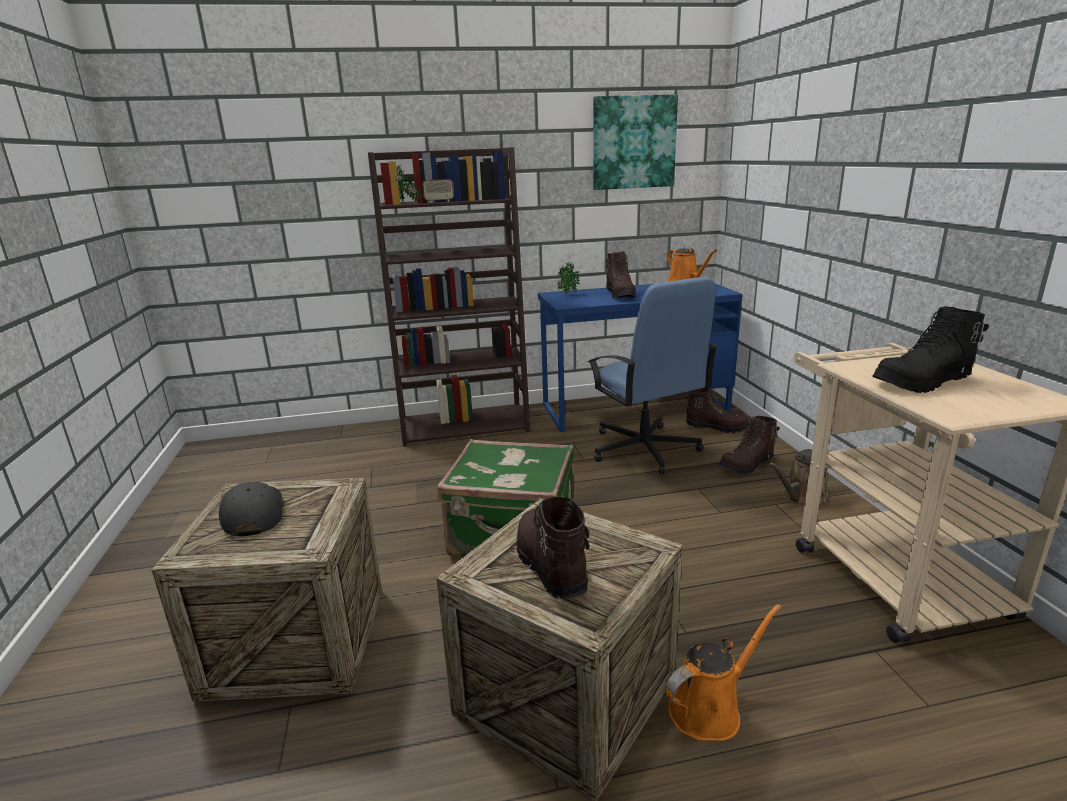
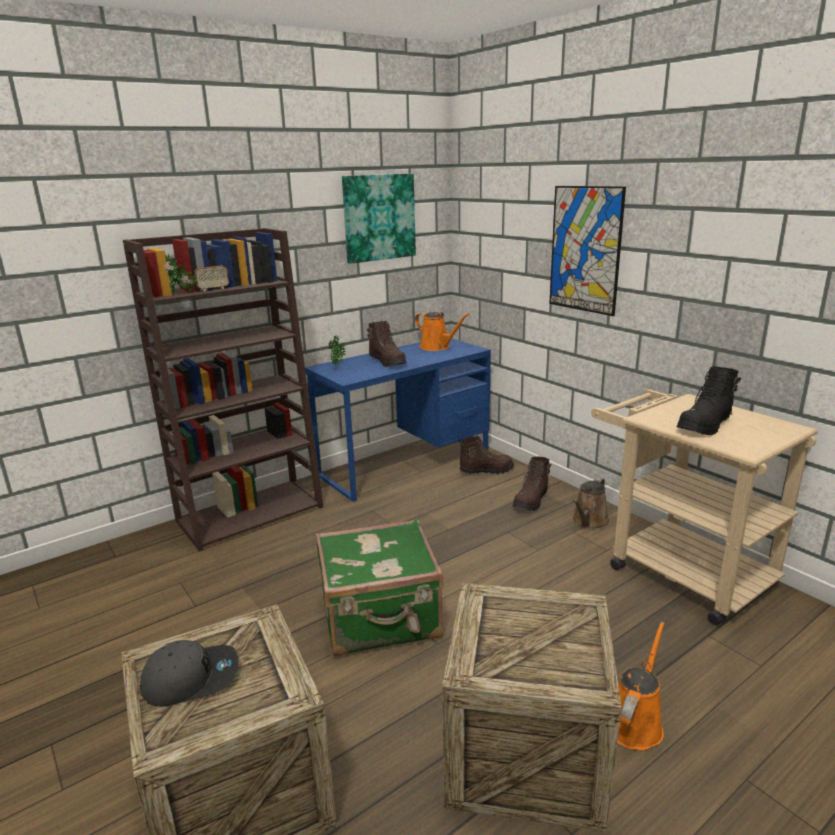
camera: 25 degrees left, 0 degrees up
grey cap [219,482,283,536] -> grey cap turned 120 degrees clockwise [140,640,238,707]
brown boot [517,497,589,599] -> none
blue office chair [588,277,718,474] -> none
none -> picture [549,186,626,316]

